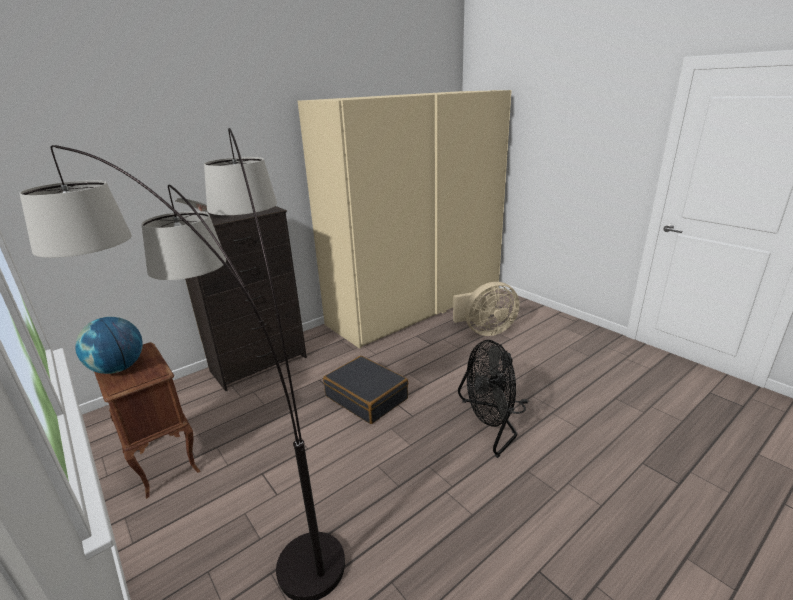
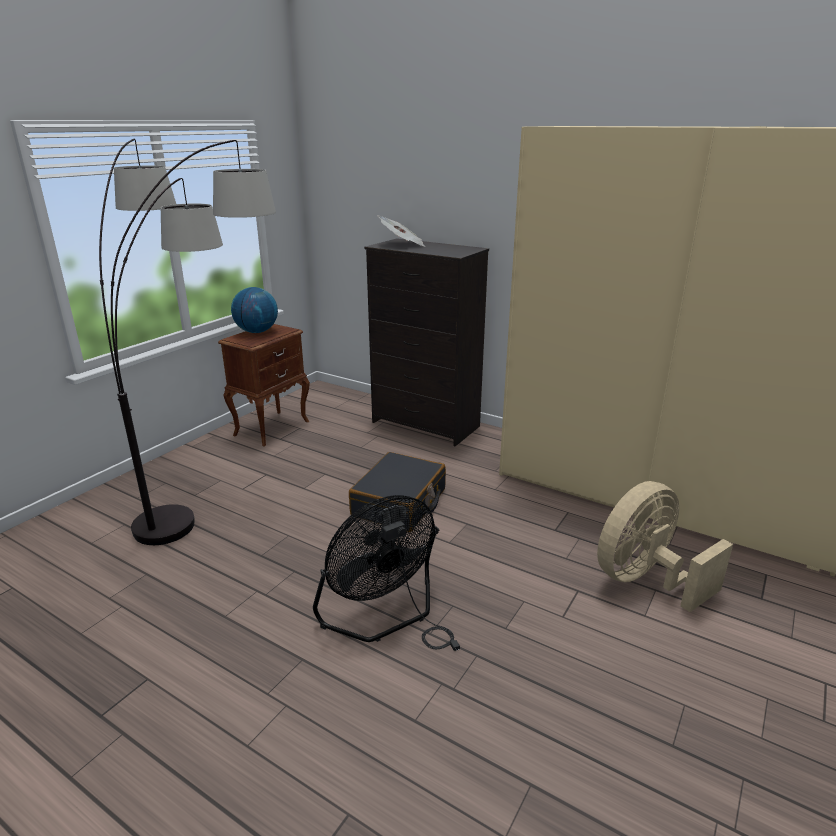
camera: 70 degrees right, 0 degrees up
beige fan [453,282,520,336] -> beige fan turned 90 degrees clockwise [597,481,733,612]

